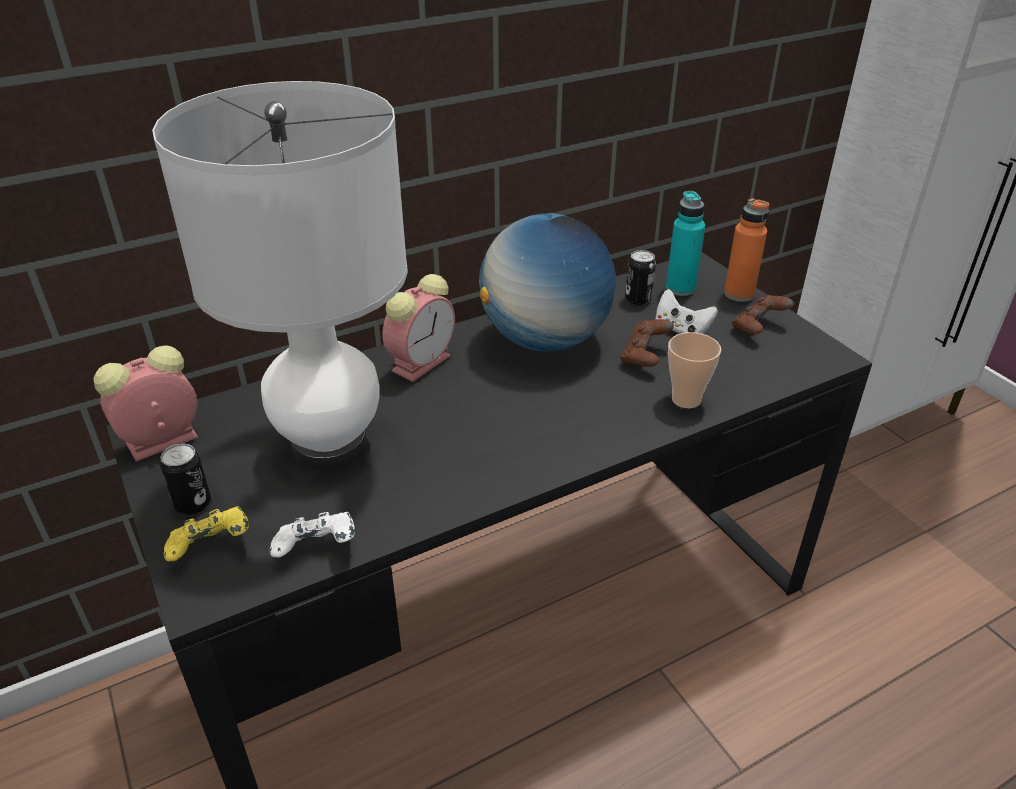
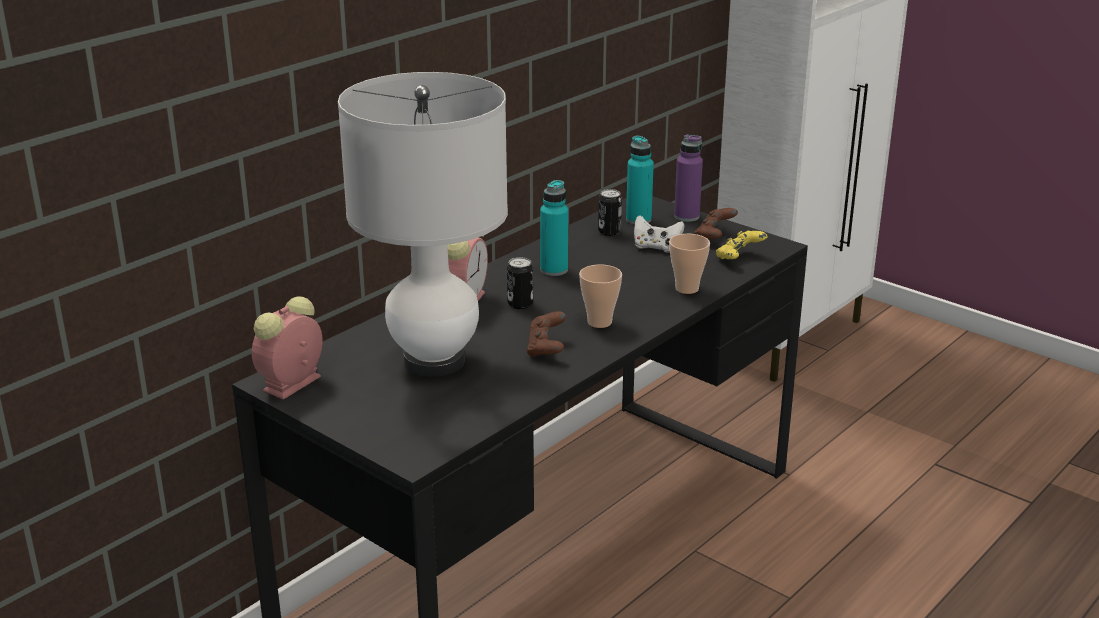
camera: 20 degrees left, 10 degrees down
can [160,443,211,515] -> can moved to [507,257,533,309]
yellow game controller [164,506,249,561] -> yellow game controller moved to [716,231,768,259]
white game controller [270,512,355,558] -> none
globe [479,213,616,352] -> turquoise bottle [540,180,568,276]
brown game controller [620,319,674,367] -> brown game controller moved to [527,311,567,357]
orange bottle [724,198,769,302] -> purple bottle [674,135,703,222]
none -> cup [579,265,622,328]

